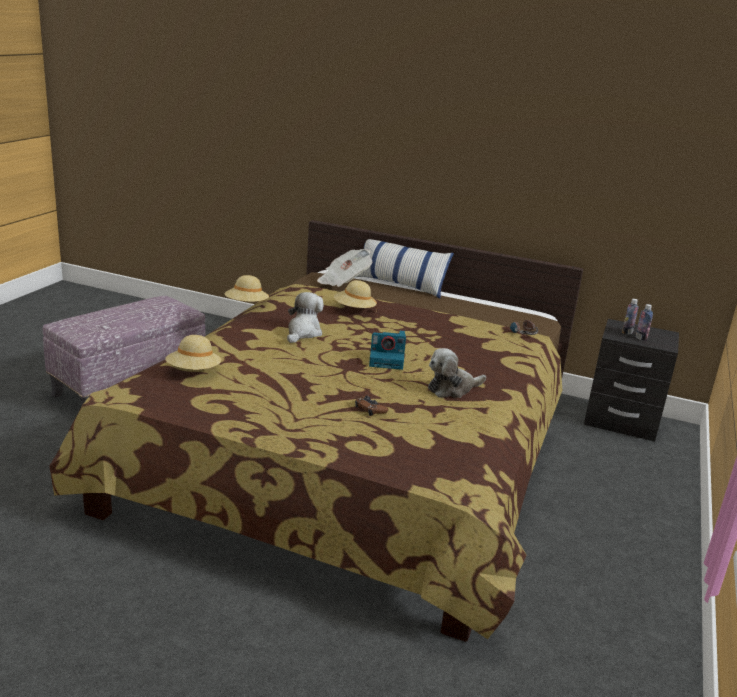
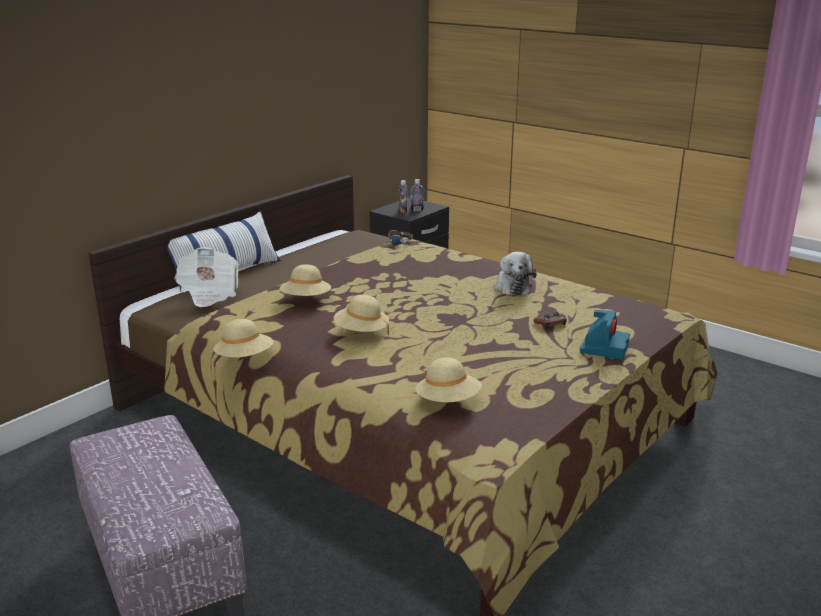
camera: 70 degrees left, 0 degrees up
plush toy [287,292,324,343] -> beige hat [334,295,389,335]
camera [369,330,406,370] -> camera moved to [580,310,630,360]

